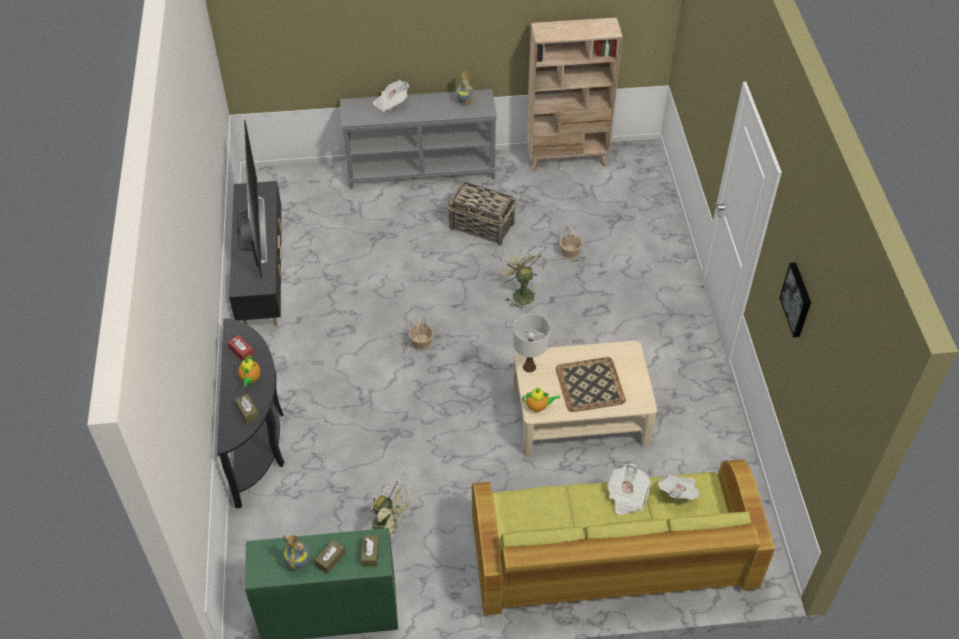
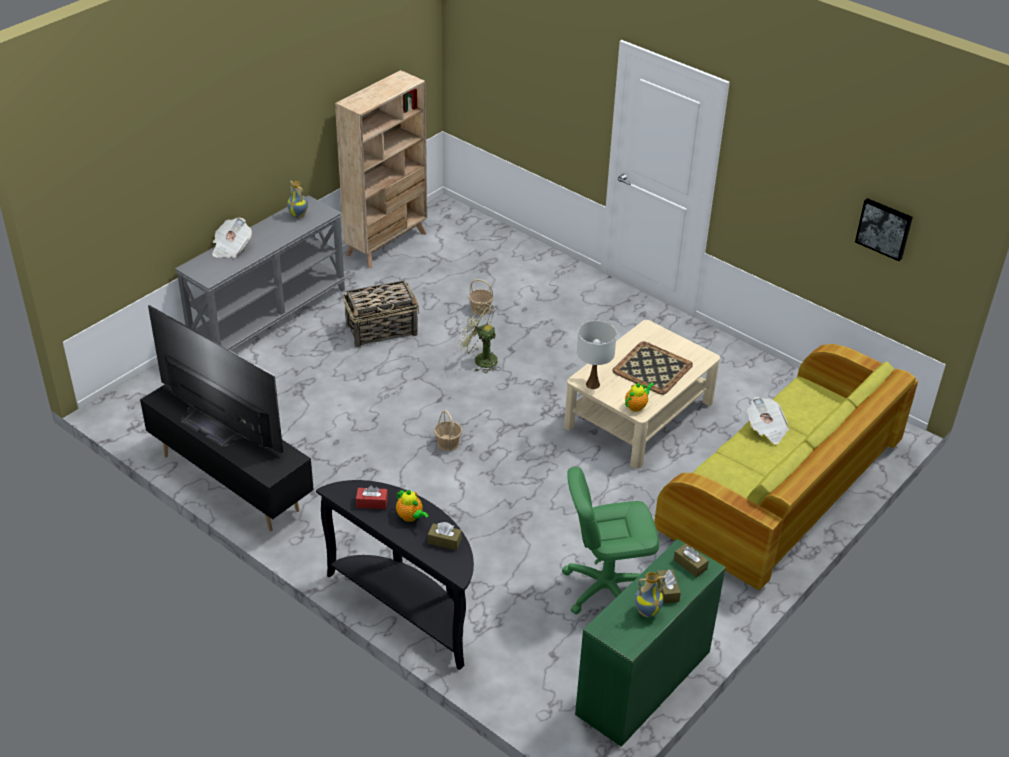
camera: 45 degrees left, 10 degrees down
green fan [369,481,415,538] -> green office chair [562,467,659,614]
newspaper [658,474,700,500] -> none
picture [779,262,811,337] -> picture moved to [855,198,913,261]

